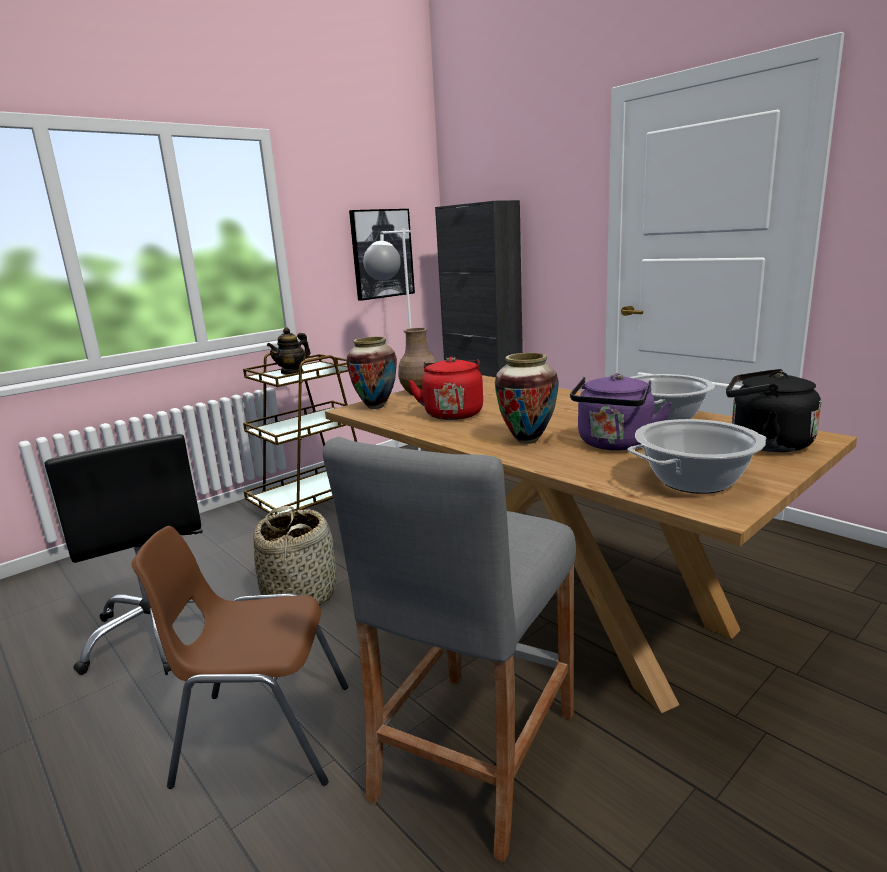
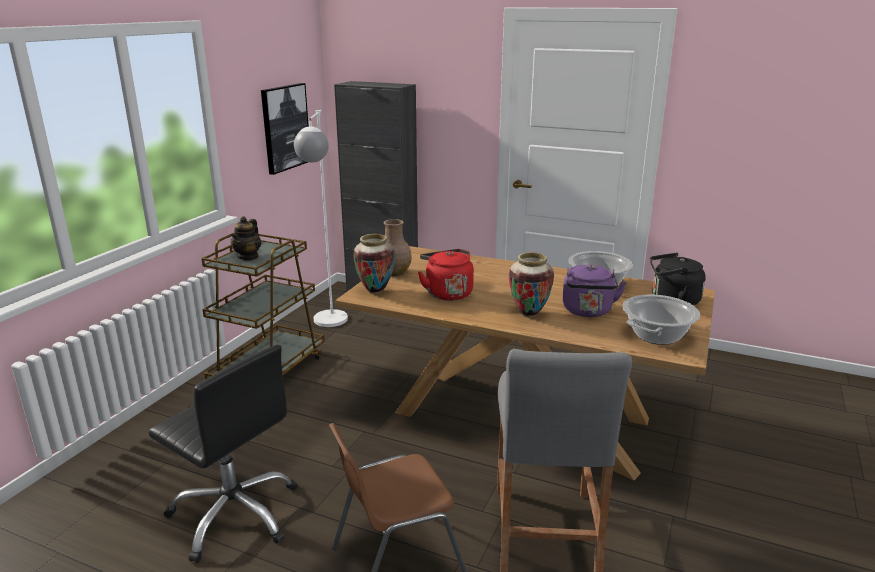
camera: 25 degrees left, 5 degrees up
basket [254,506,337,606] -> none

